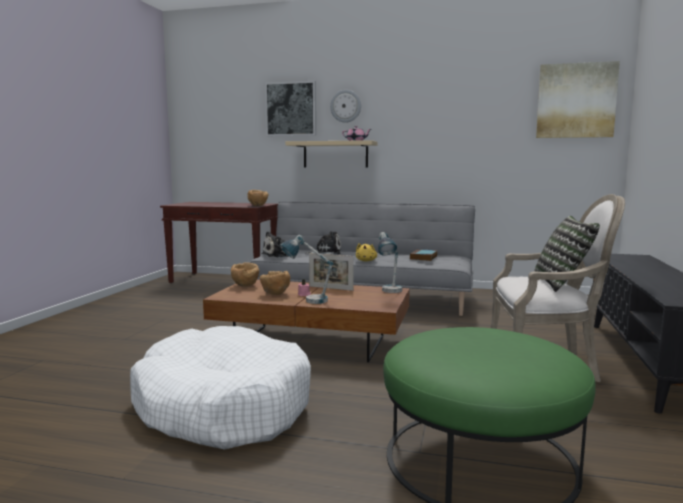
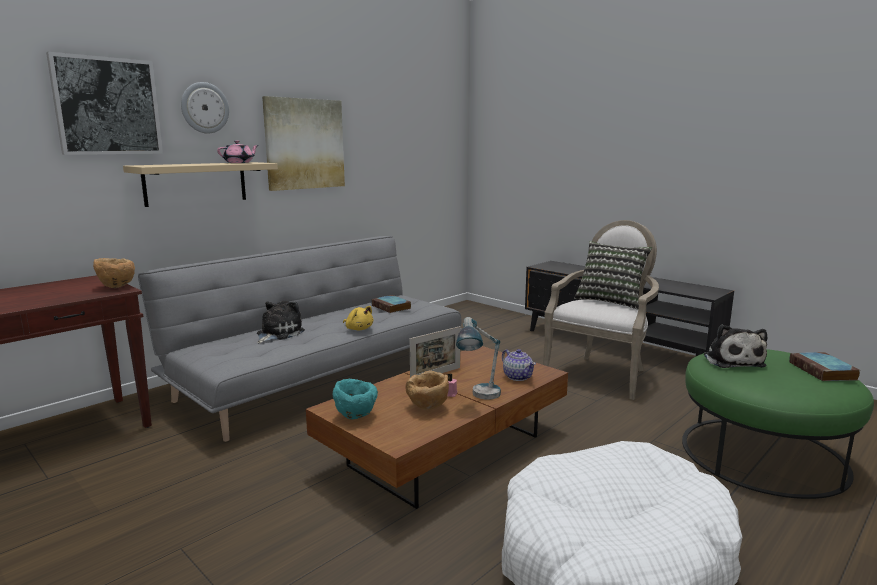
camera: 60 degrees left, 5 degrees up
brown bowl [231,262,259,287] -> turquoise bowl [333,379,378,420]
plush toy [261,231,289,258] -> plush toy moved to [703,324,767,368]
table lamp [378,232,402,293] -> none
picture [536,61,620,138] -> picture moved to [262,96,345,191]
none -> teapot [502,349,536,381]
none -> book [789,352,860,381]

